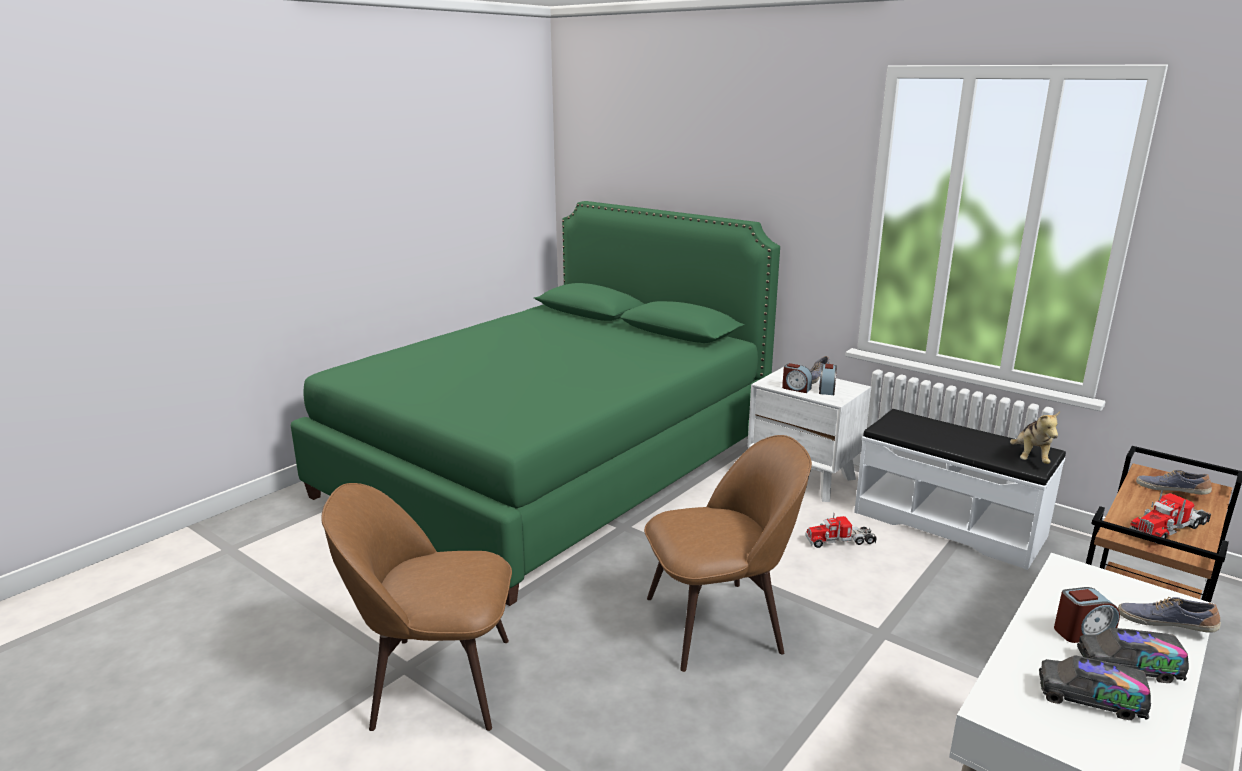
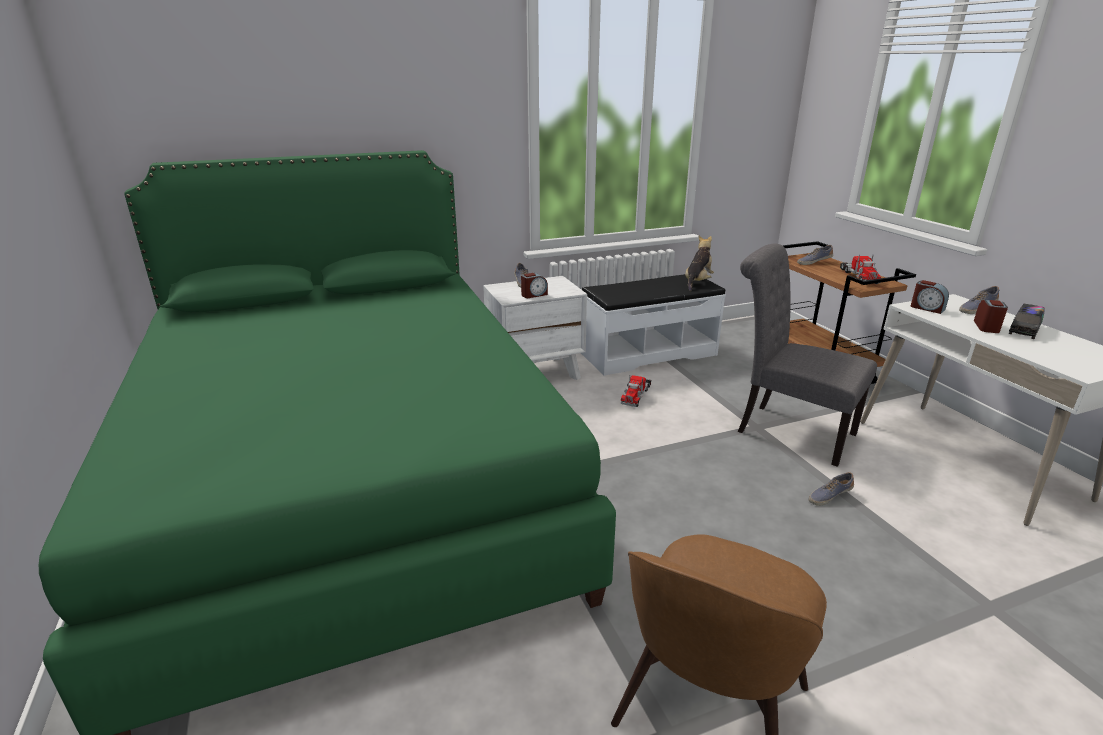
camera: 60 degrees left, 5 degrees up
brown chair [644,435,812,672] -> none
alarm clock [819,364,837,395] -> alarm clock moved to [911,280,949,314]
plush toy [1010,411,1060,464] -> plush toy turned 105 degrees counterclockwise [685,236,714,291]
toy truck [1039,655,1151,720] -> none
none -> grey chair [738,244,877,467]
none -> shoe [809,472,854,506]

